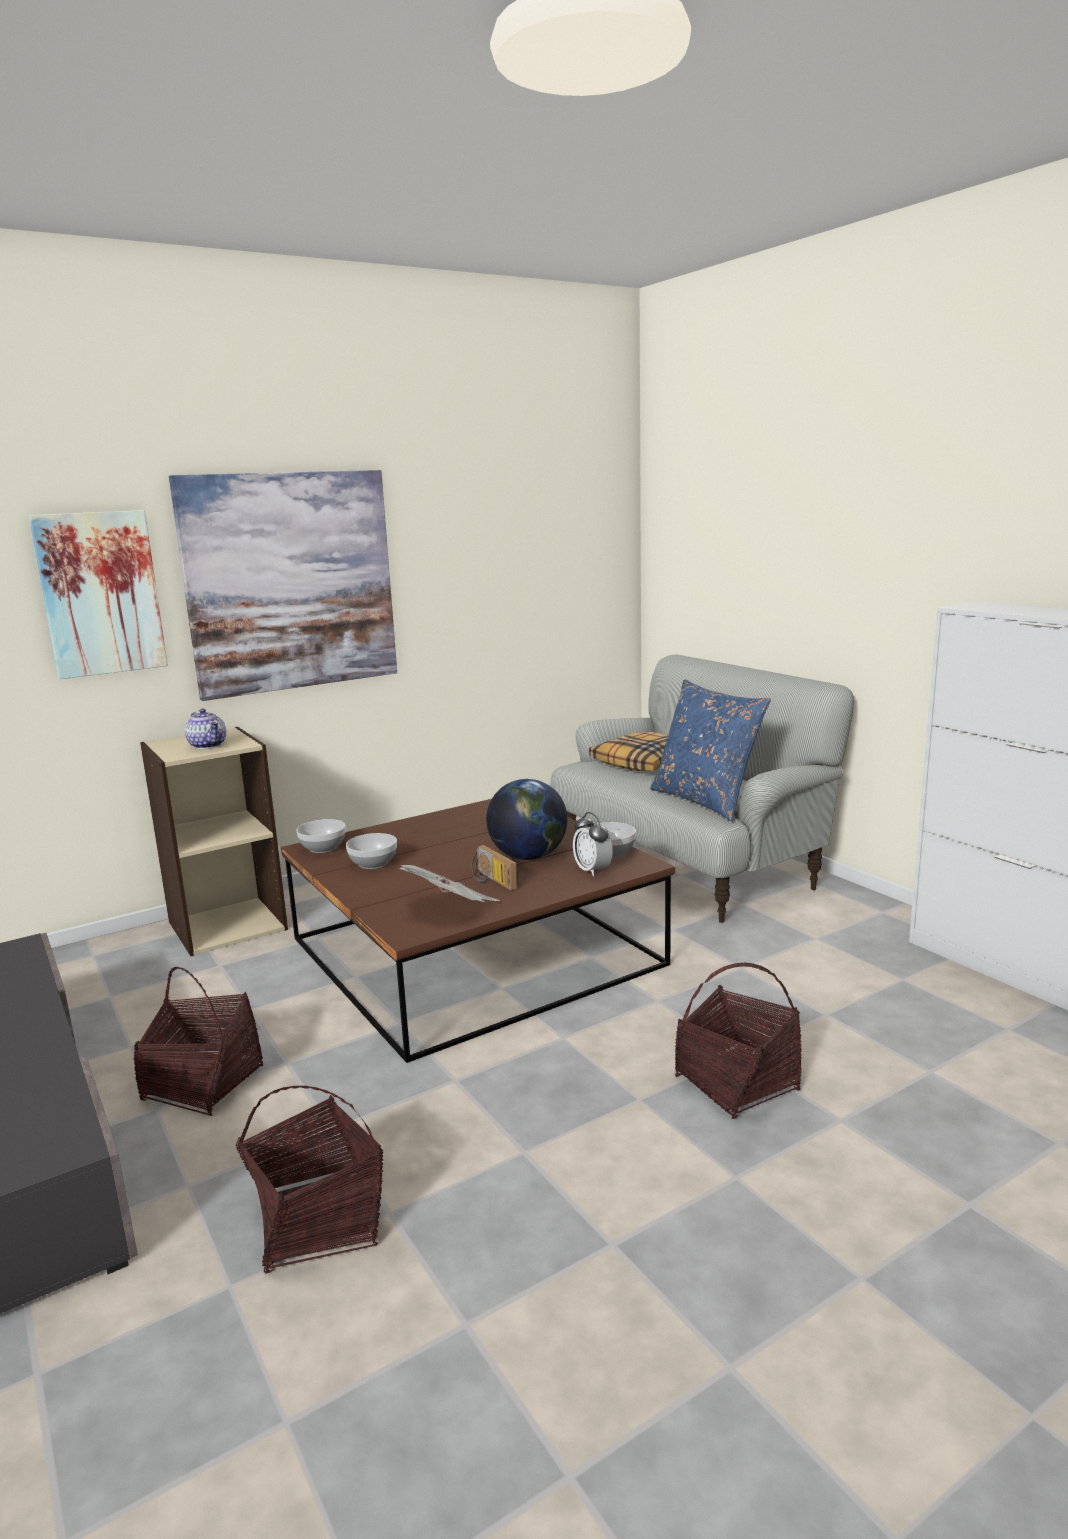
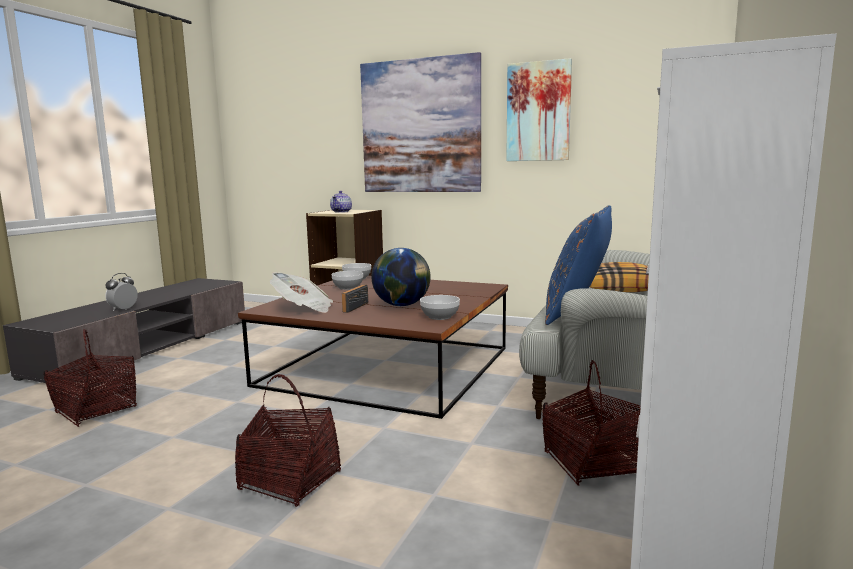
camera: 55 degrees right, 5 degrees down
picture [29,510,168,679] -> picture moved to [506,58,572,161]
basket [134,967,263,1116] -> basket moved to [542,360,641,486]
alarm clock [573,812,613,876] -> alarm clock moved to [105,273,138,311]

